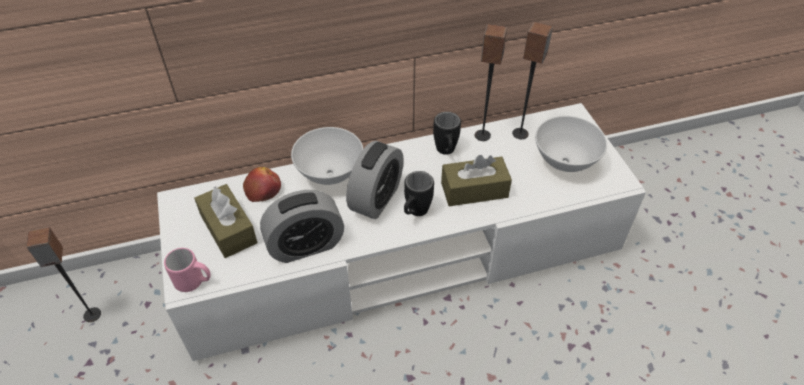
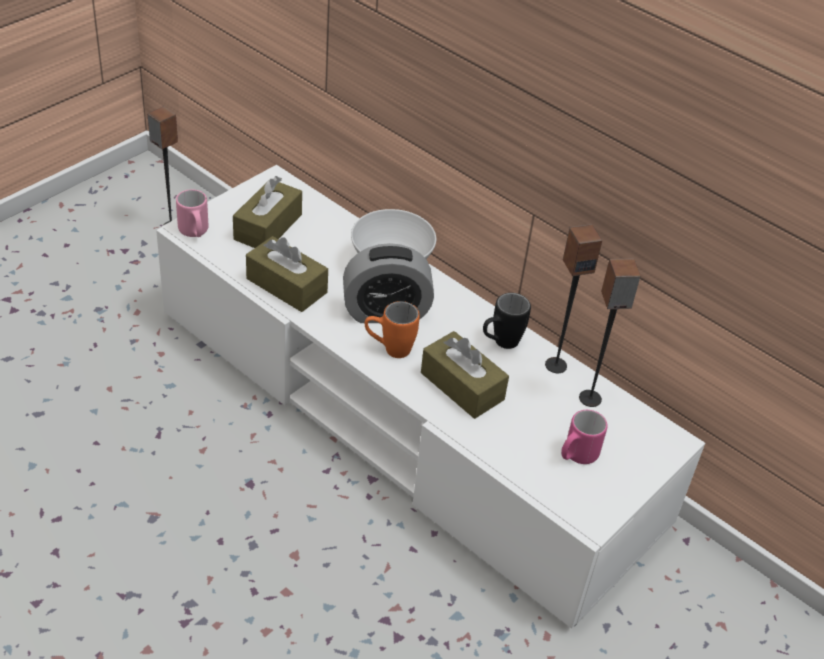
camera: 55 degrees right, 5 degrees down
apple [243,167,281,202] -> none
alarm clock [260,190,344,263] -> brown tissue box [246,236,328,312]
black mug [404,171,434,216] -> orange mug [365,301,420,358]
white bowl [535,116,607,172] -> pink mug [561,410,608,464]

